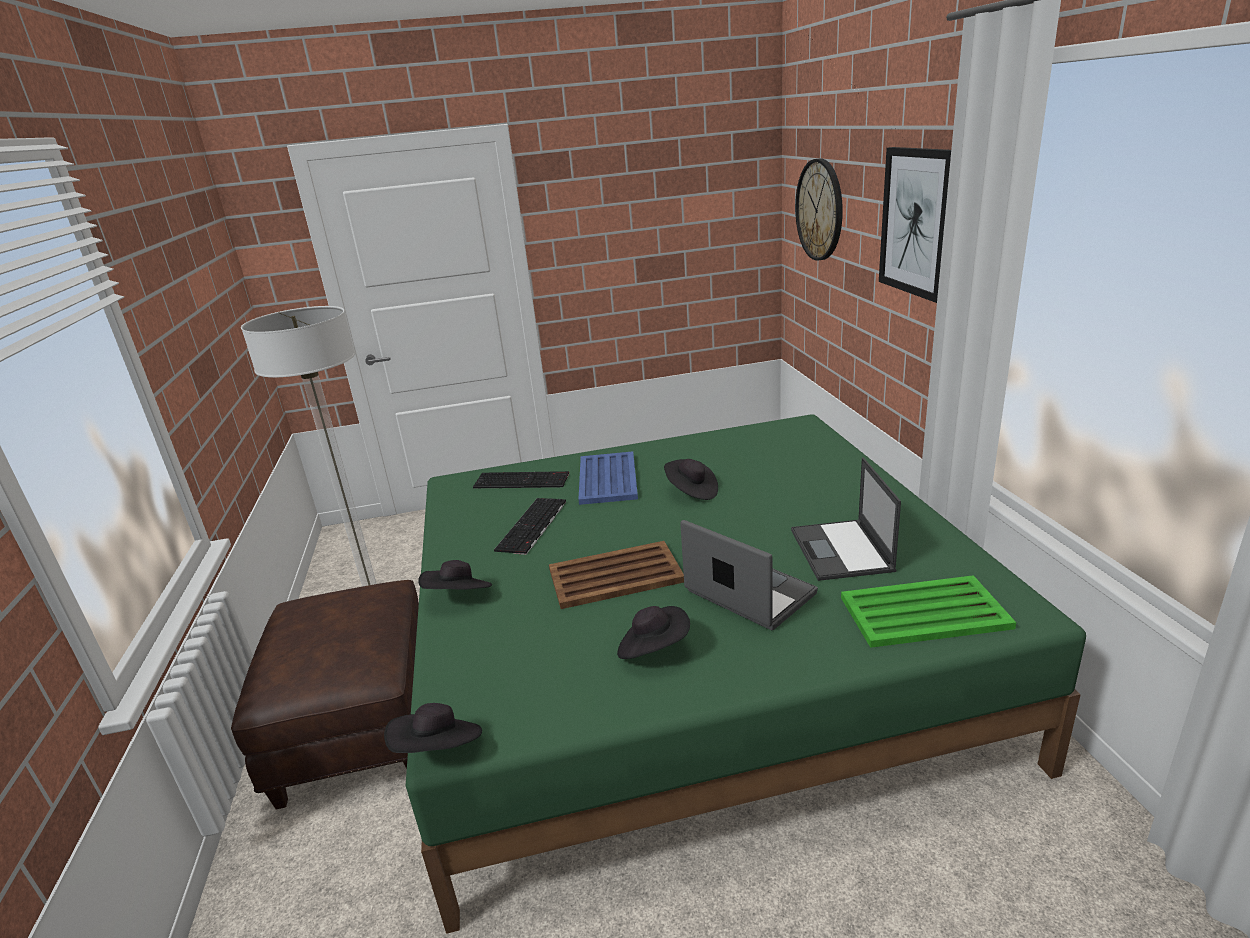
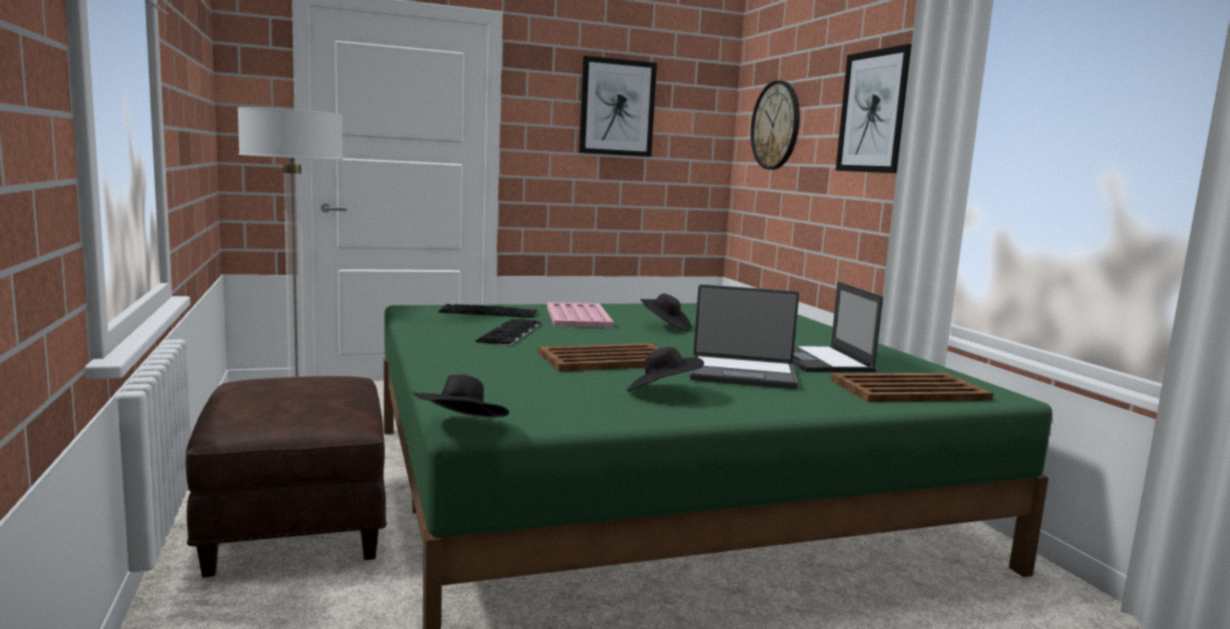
camera: 10 degrees left, 15 degrees down
black hat [418,560,492,590] -> none
blue tray [578,451,638,505] -> pink tray [547,302,614,328]
laptop [680,520,818,630] -> laptop turned 150 degrees clockwise [690,284,799,389]
green tray [841,575,1016,648] -> brown tray [831,373,993,402]
none -> picture [579,56,657,157]

